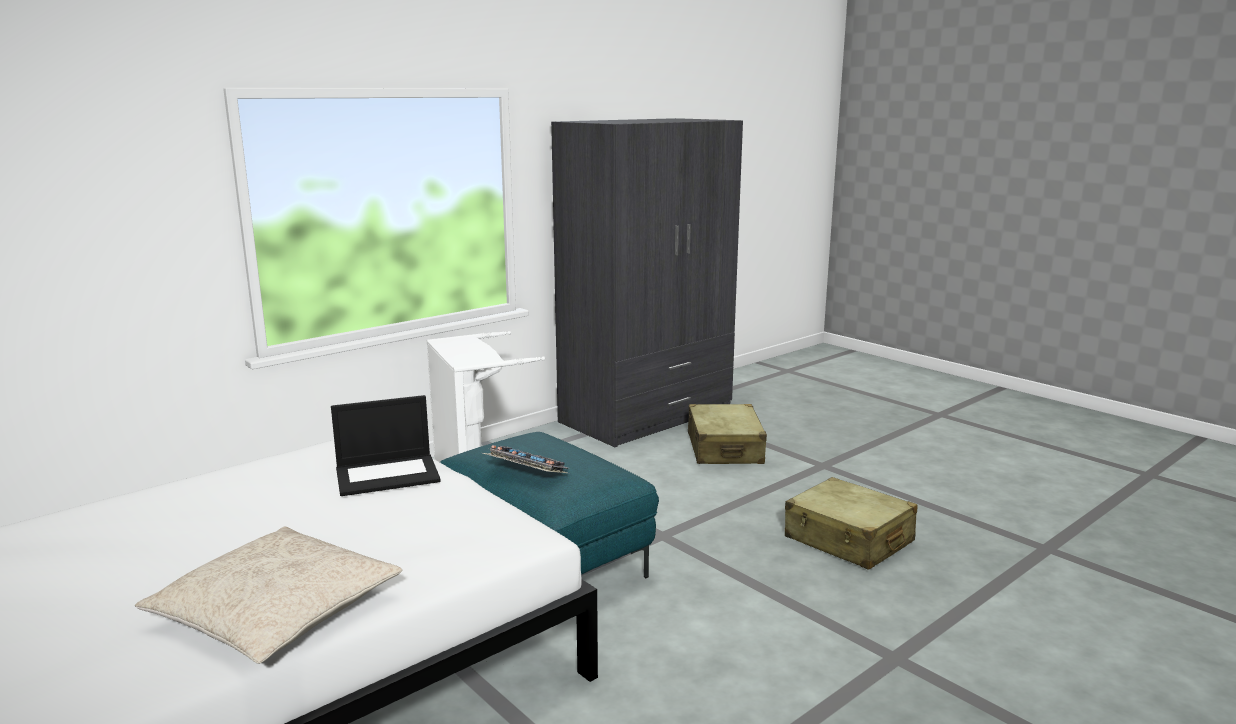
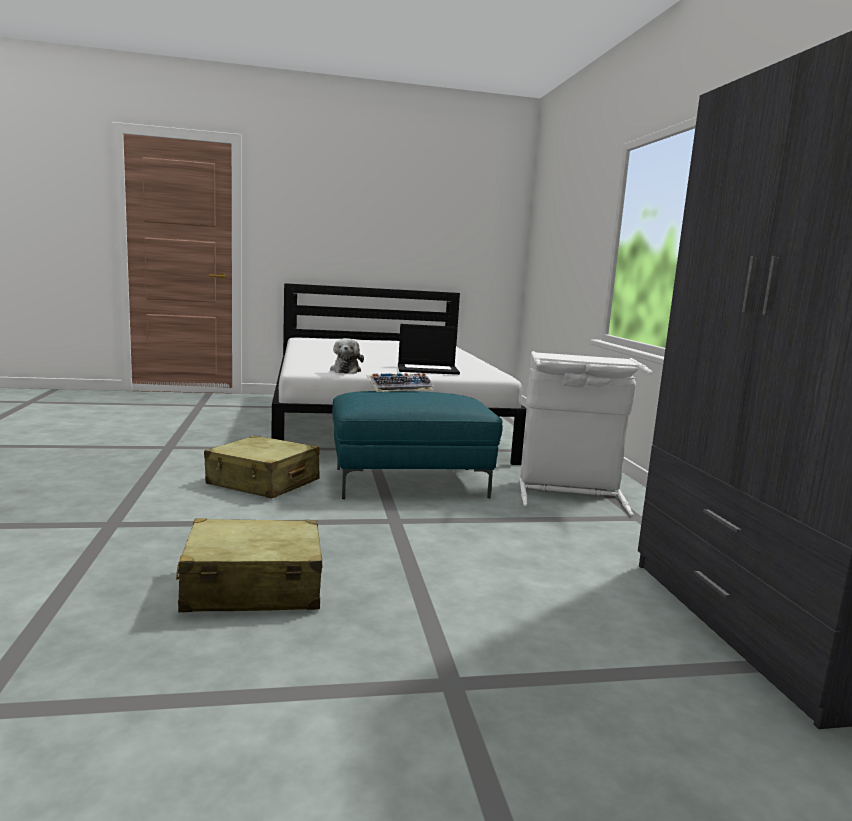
camera: 120 degrees right, 5 degrees down
beige pillow [135,527,402,664] -> none
laptop [331,395,441,496] -> laptop turned 105 degrees counterclockwise [398,324,460,375]
beige suitcase [688,404,767,464] -> beige suitcase moved to [204,435,320,499]
none -> plush toy [330,338,364,374]

